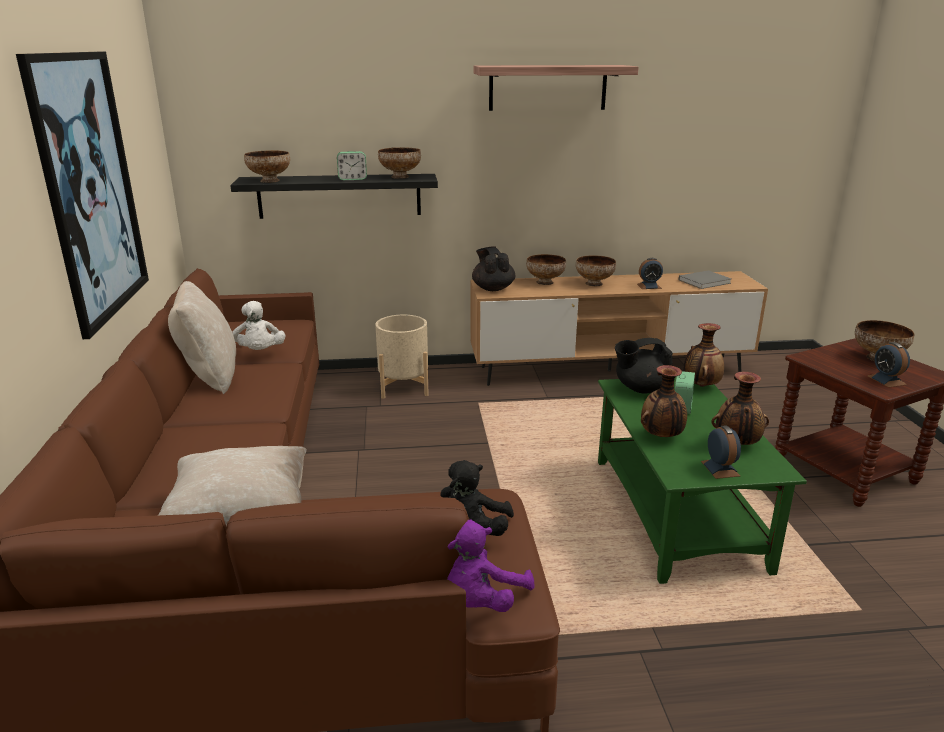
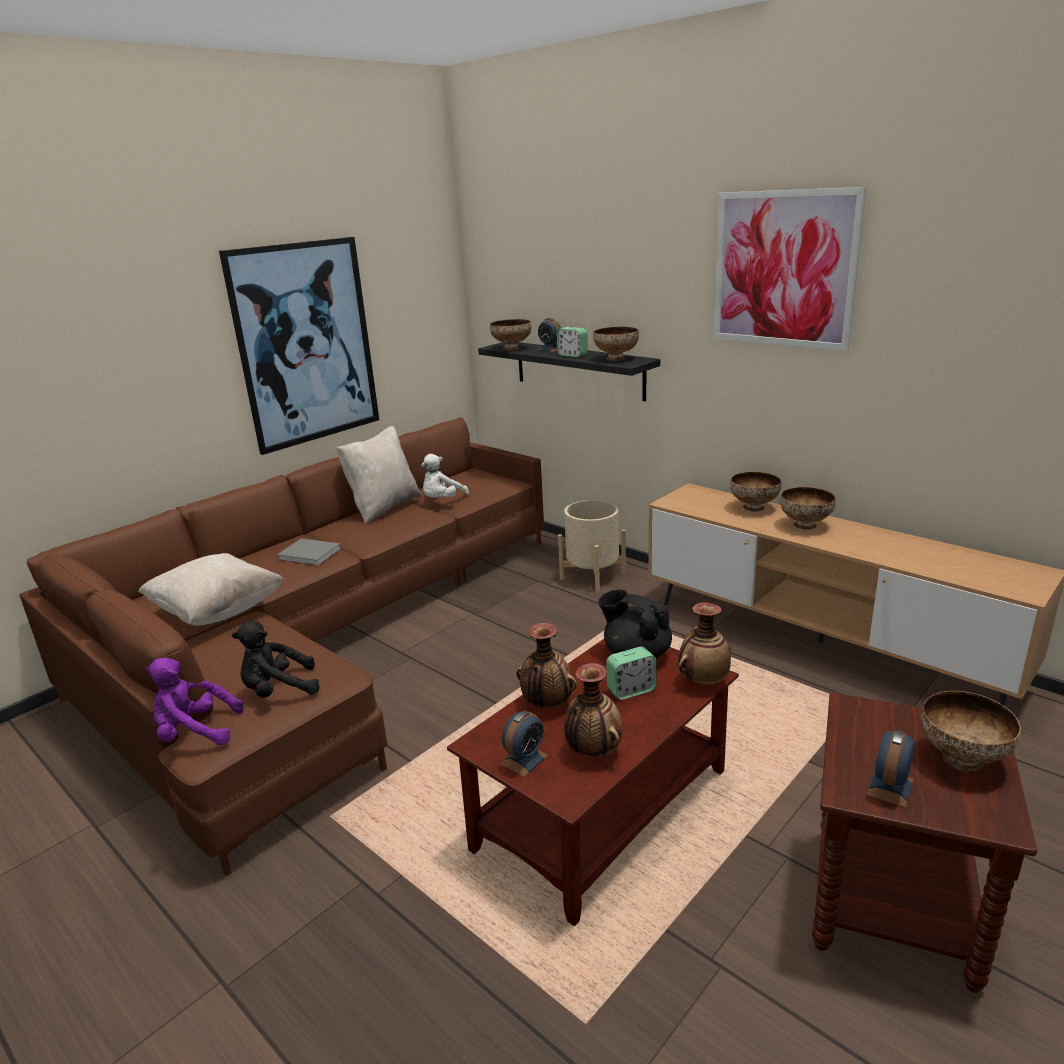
camera: 50 degrees right, 0 degrees up
black teapot [472,246,515,291] -> none
shelf [473,65,639,111] -> picture [714,187,866,351]
green coffee table [598,376,807,584] -> brown coffee table [447,639,739,926]
alarm clock [637,258,663,289] -> alarm clock moved to [537,318,561,352]
grey book [679,270,731,289] -> grey book moved to [277,538,341,566]

